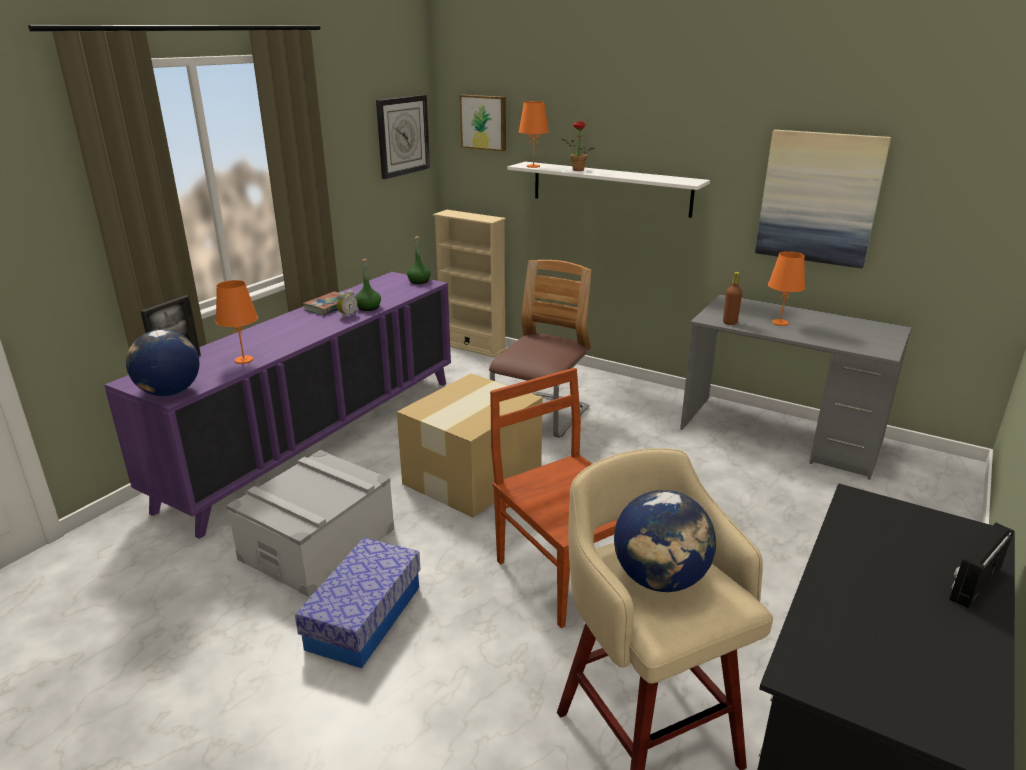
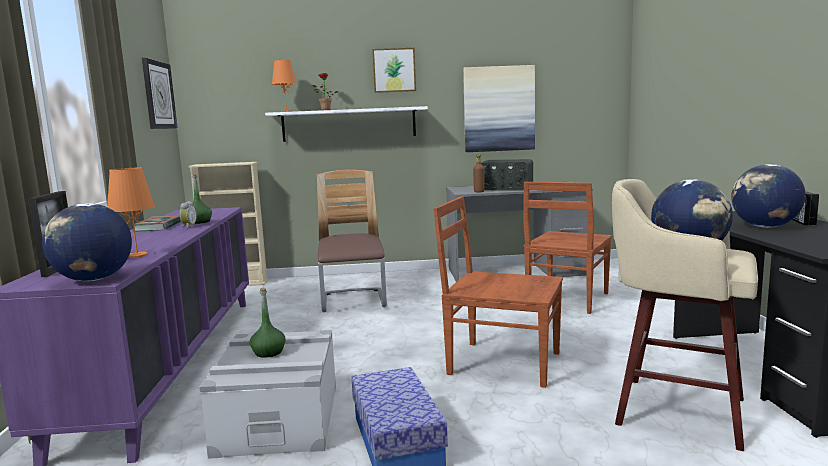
camera: 35 degrees left, 15 degrees down
cardboard box [397,373,543,518] -> none
green bottle [407,236,431,284] -> green bottle moved to [250,288,286,358]
picture [460,95,506,151] -> picture moved to [372,48,416,93]
orange table lamp [768,251,805,326] -> radio [481,159,533,190]
none -> brown chair [523,182,612,314]
none -> globe [731,164,805,228]

